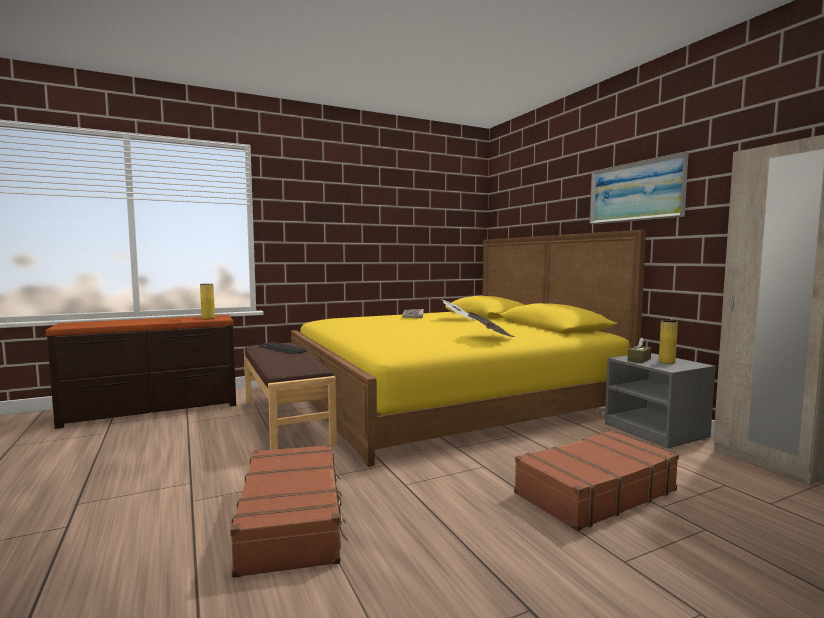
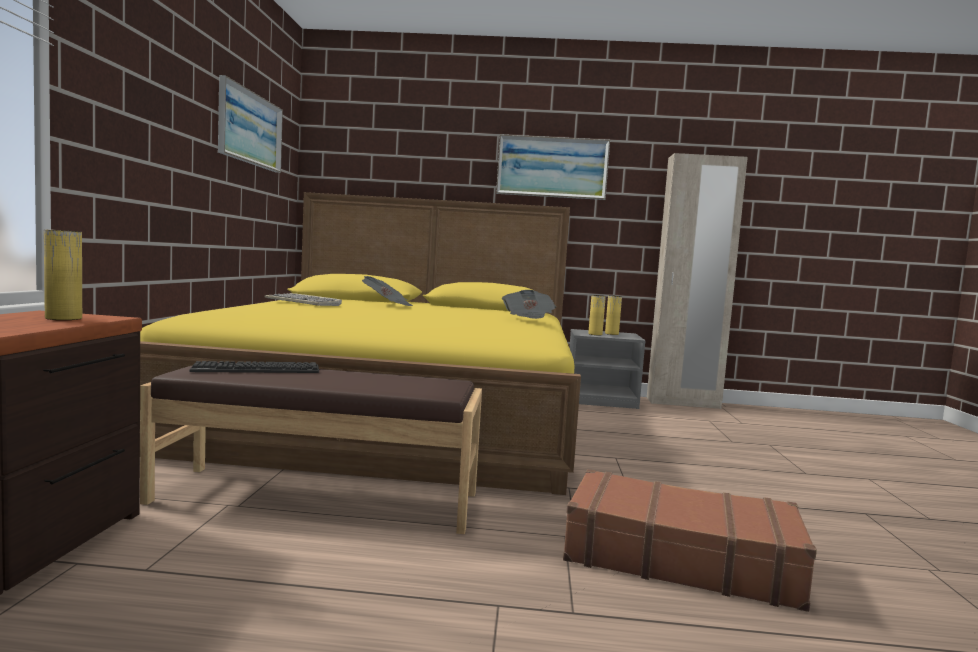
camera: 60 degrees left, 0 degrees up
brown suitcase [514,430,679,531] -> none
brown tissue box [628,337,651,363] -> yellow vase [588,295,606,335]
none -> picture [218,75,283,173]

